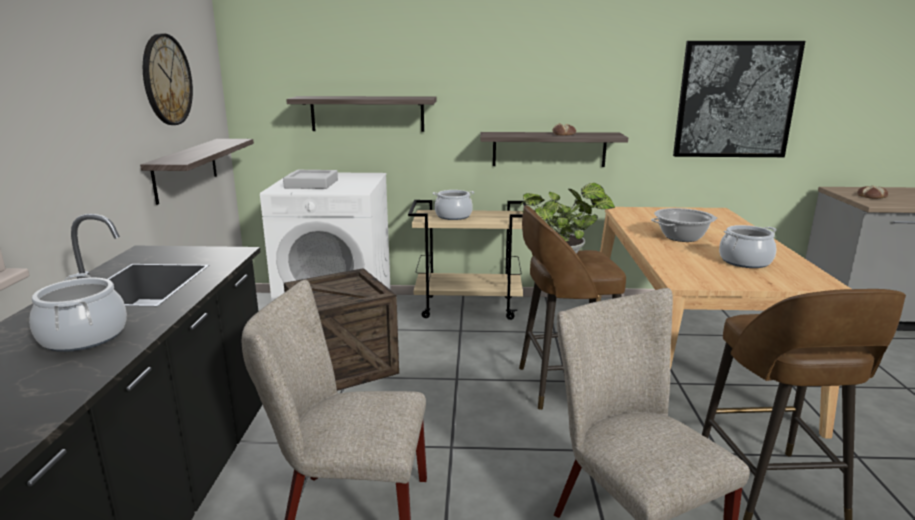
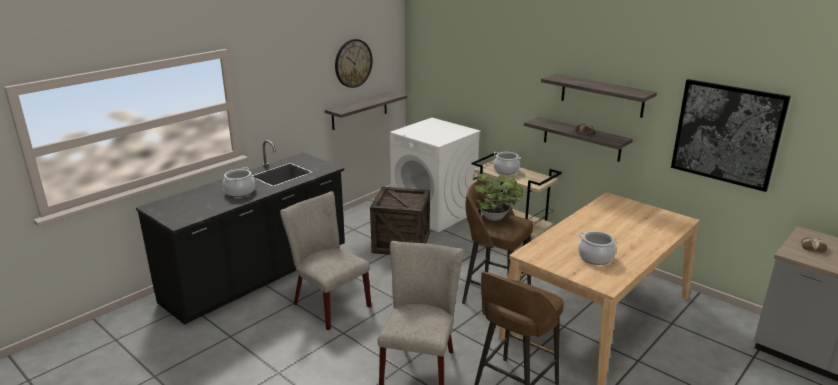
camera: 40 degrees right, 5 degrees up
grey tray [283,170,338,189] -> none
shelf [286,96,437,132] -> shelf moved to [541,74,657,118]
cooking pot [651,208,717,242] -> none

